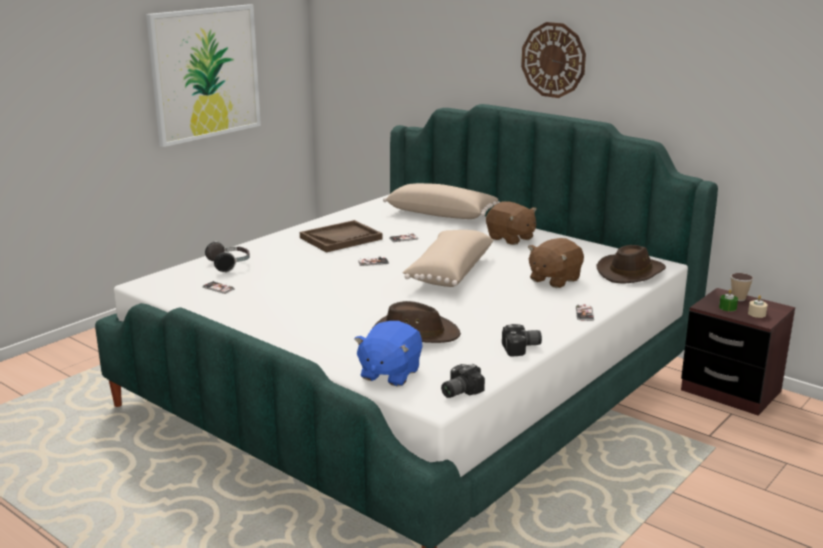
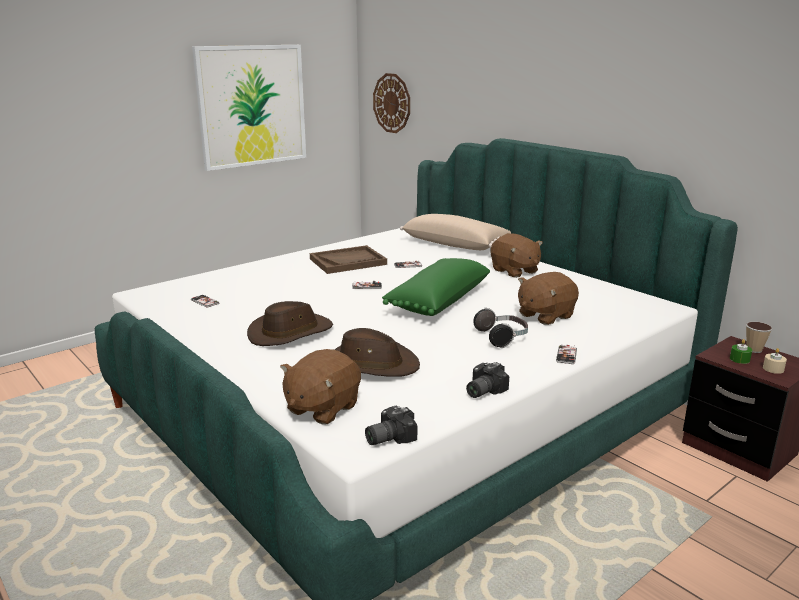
camera: 10 degrees right, 0 degrees up
headphones [205,241,250,273] -> headphones moved to [473,308,528,348]
blue plush toy [354,321,422,387] -> brown plush toy [280,349,361,425]
beige pillow [402,230,494,287] -> green pillow [382,258,490,316]
camera [502,324,542,357] -> camera turned 135 degrees clockwise [466,362,509,398]
wall clock [521,22,586,98] -> wall clock moved to [373,73,410,133]
brown hat [596,245,666,283] -> brown hat moved to [247,301,333,346]

